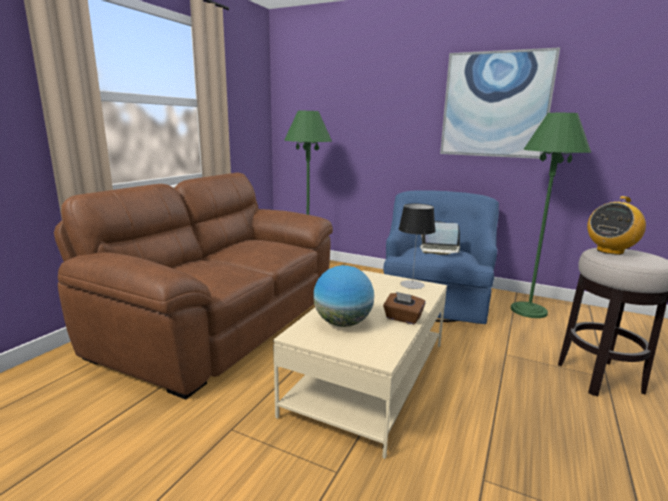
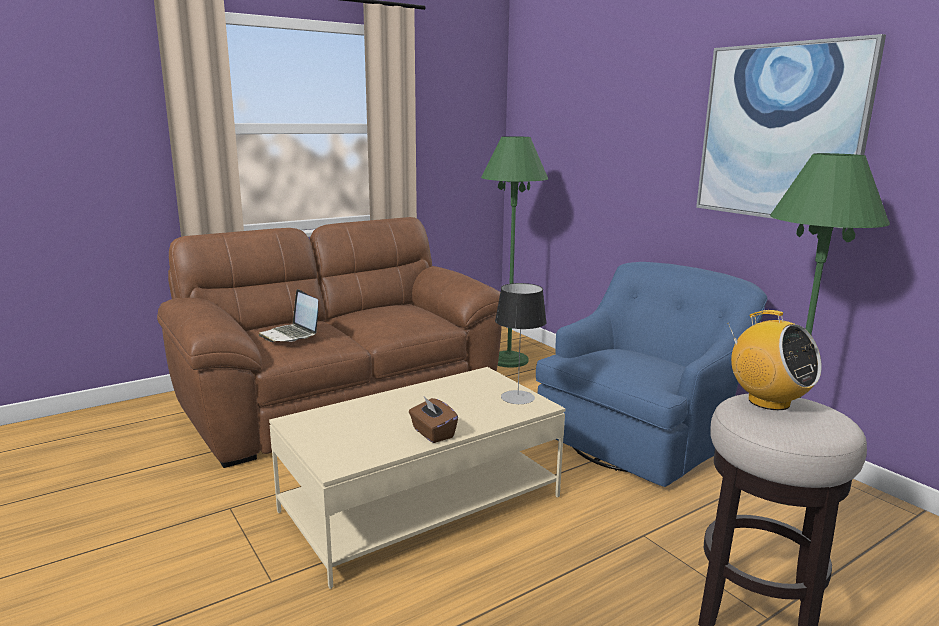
camera: 30 degrees right, 0 degrees up
globe [313,265,374,327] -> none
laptop [420,221,460,255] -> laptop moved to [258,289,318,342]
radio [587,196,646,255] -> radio turned 120 degrees counterclockwise [728,310,822,410]

